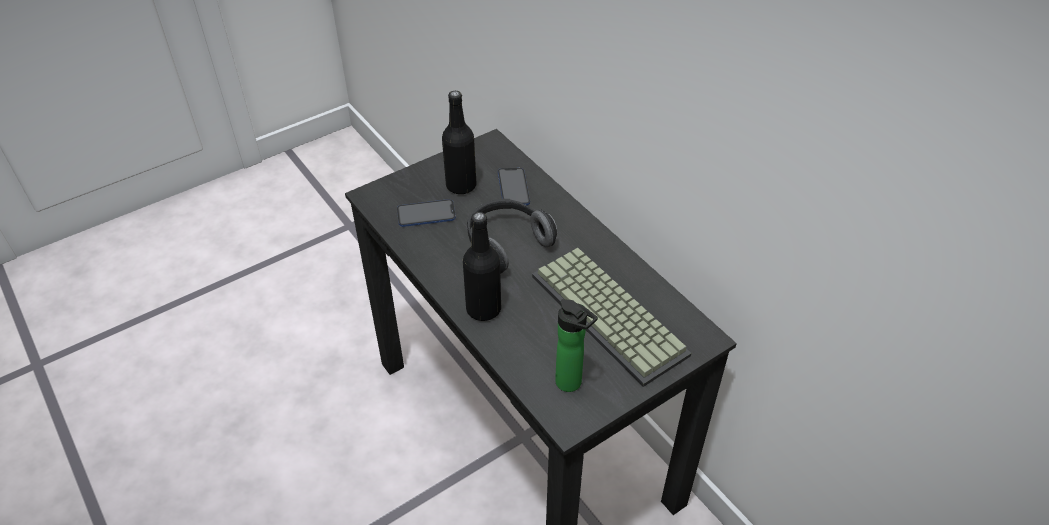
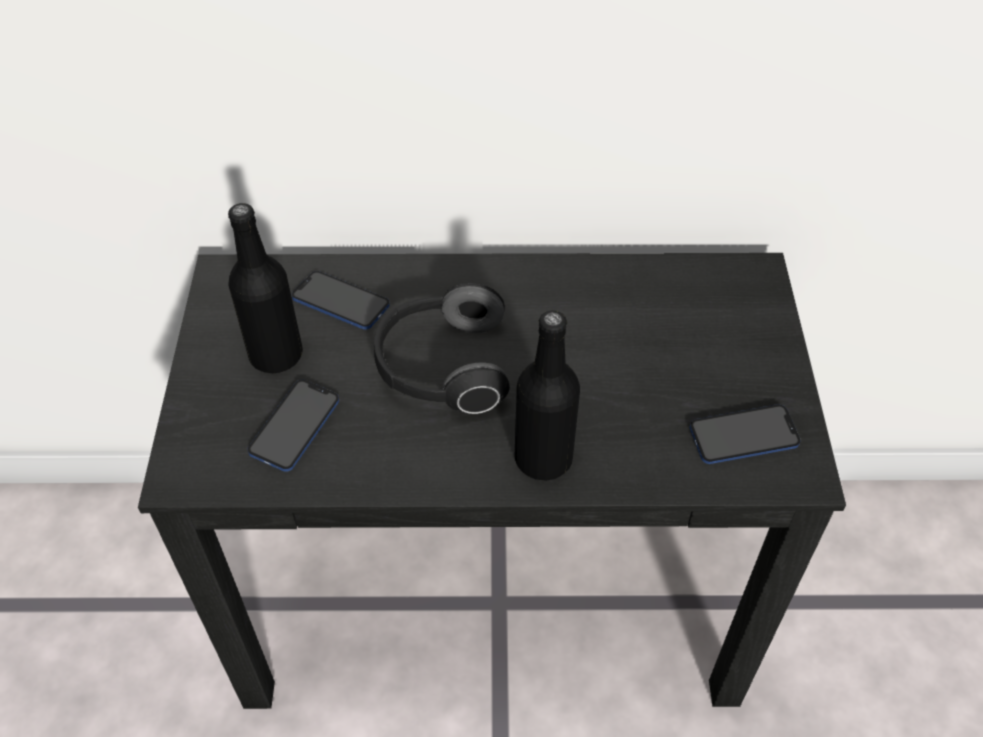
camera: 55 degrees left, 5 degrees up
keyboard [532,248,692,387] -> none
bottle [555,299,598,392] -> phone [690,404,800,464]

